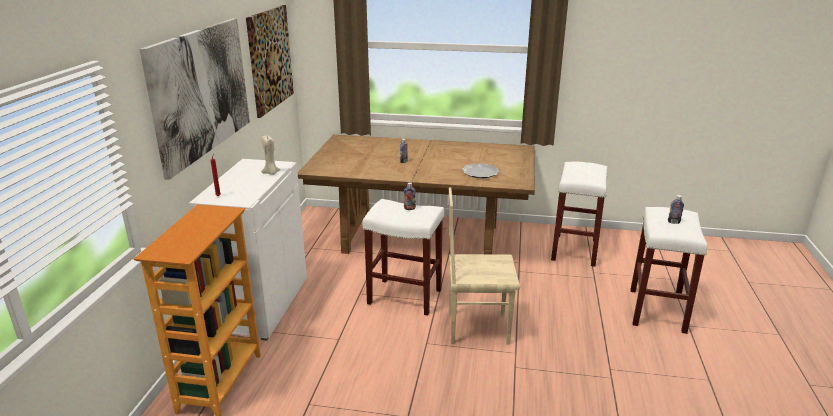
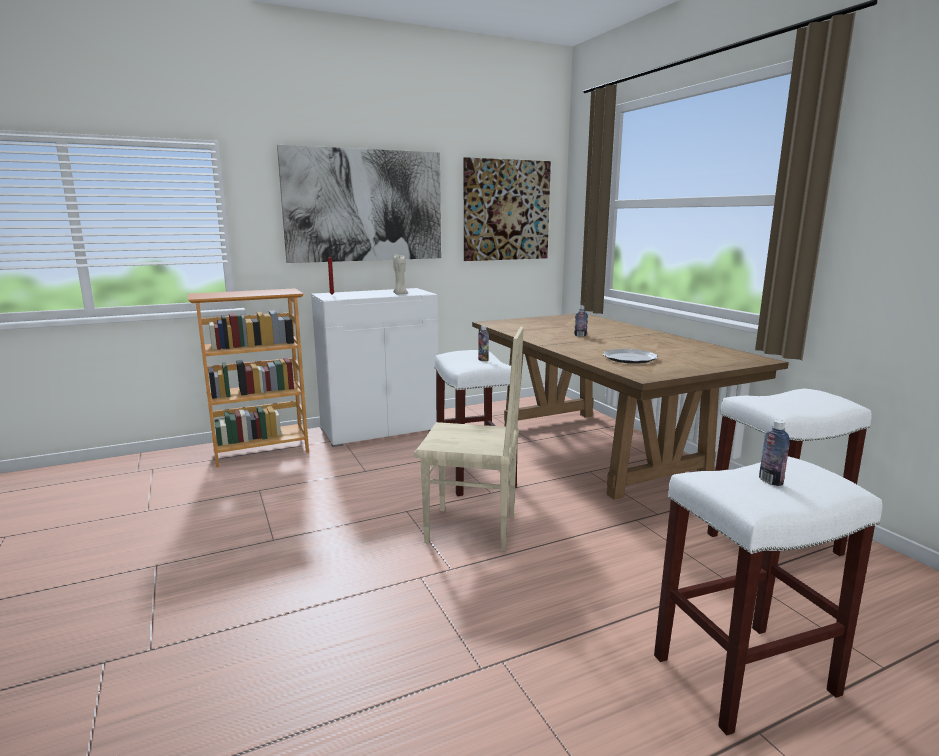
camera: 55 degrees right, 10 degrees down
beige chair [449,187,520,344] -> beige chair turned 135 degrees clockwise [414,327,524,551]

